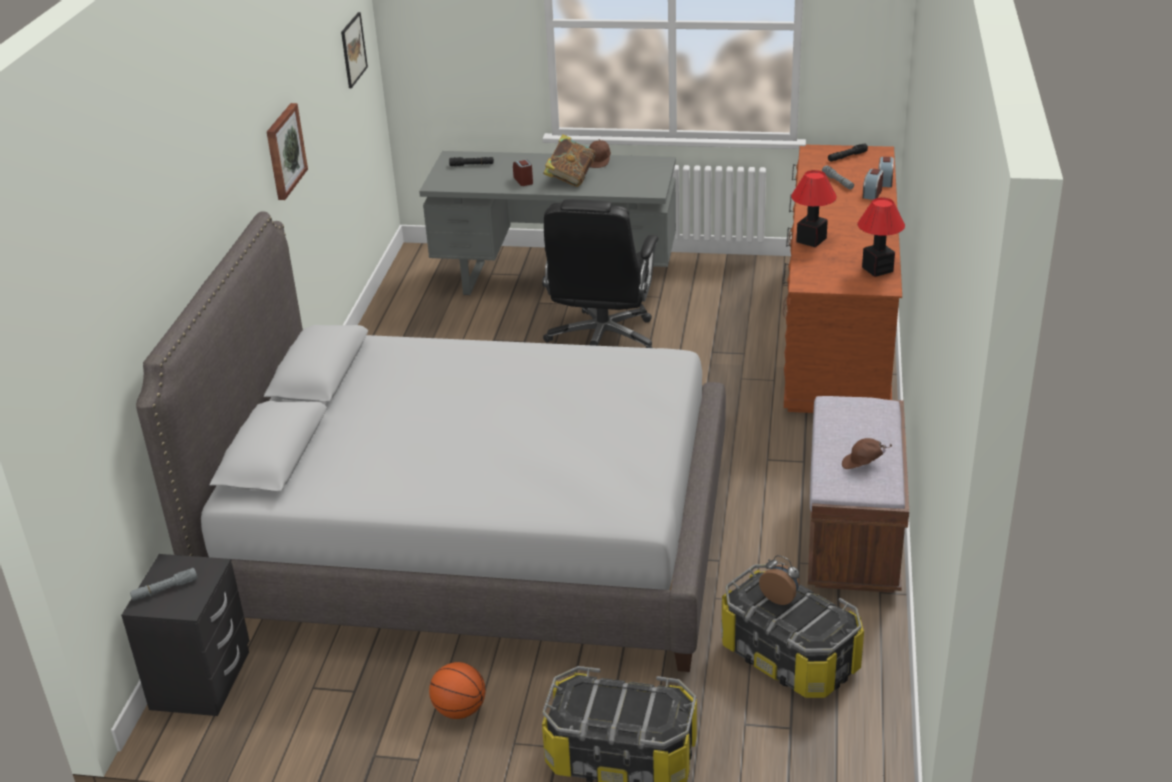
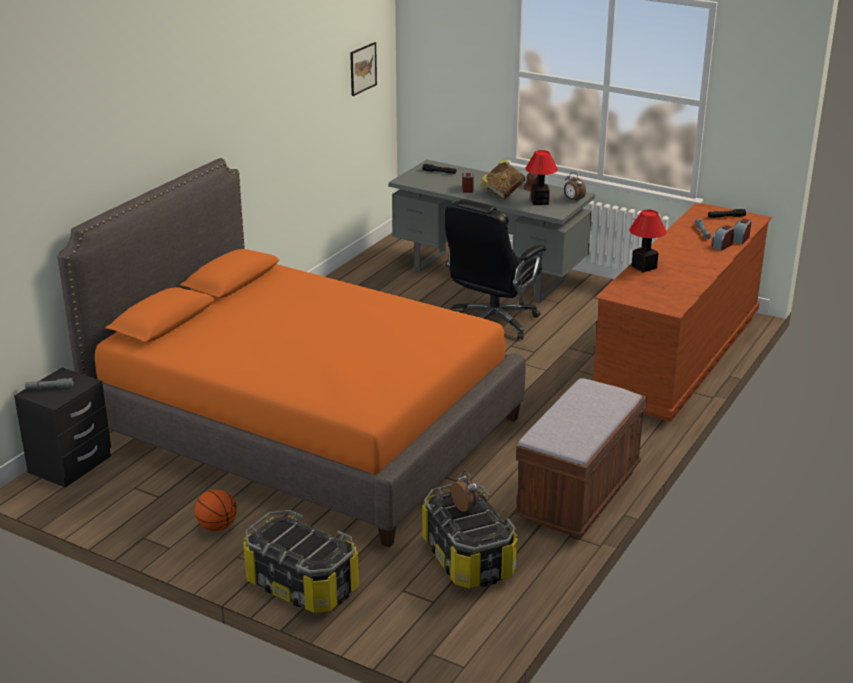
camera: 20 degrees right, 5 degrees down
grey bed [136,211,726,672] -> orange bed [57,158,526,547]
picture [267,103,308,200] -> none
brown cap [842,438,892,469] -> none
table lamp [858,198,905,277] -> table lamp moved to [525,150,558,205]
none -> alarm clock [564,172,586,201]

